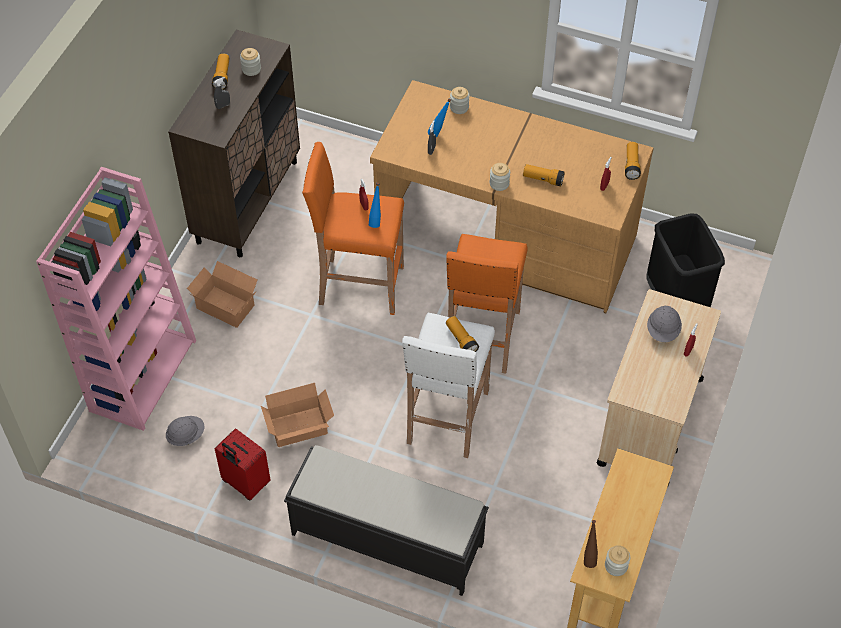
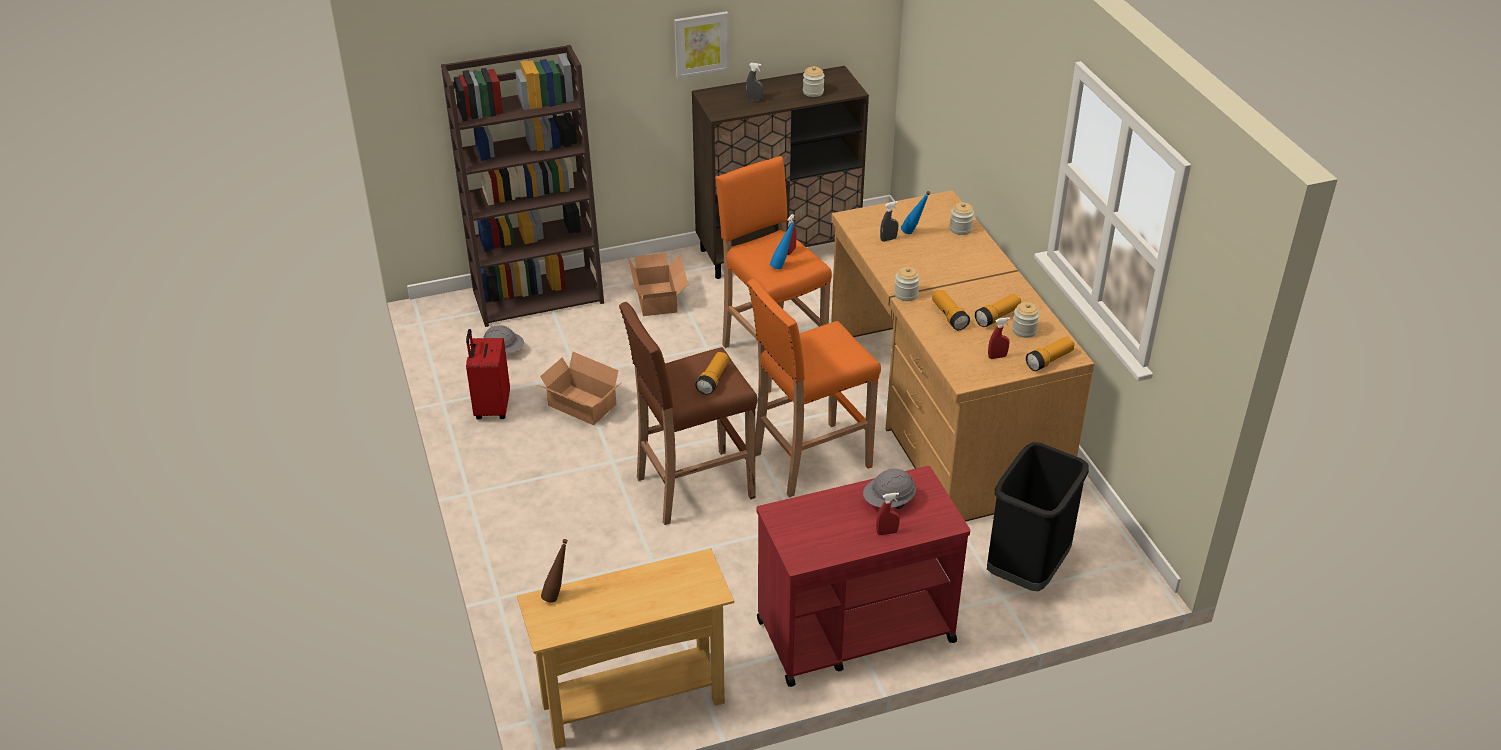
camera: 50 degrees right, 15 degrees down
pink bookcase [36,167,196,431] -> brown bookcase [441,45,604,327]
flashlight [212,54,229,90] -> flashlight moved to [975,294,1021,327]
black bench [284,445,489,596] -> none
white stool [402,312,495,458] -> brown stool [619,302,758,525]
beige cart [597,289,721,486] -> red cart [756,466,970,687]
jar [605,545,630,576] -> jar moved to [1012,302,1040,338]
none -> picture [674,11,729,79]

